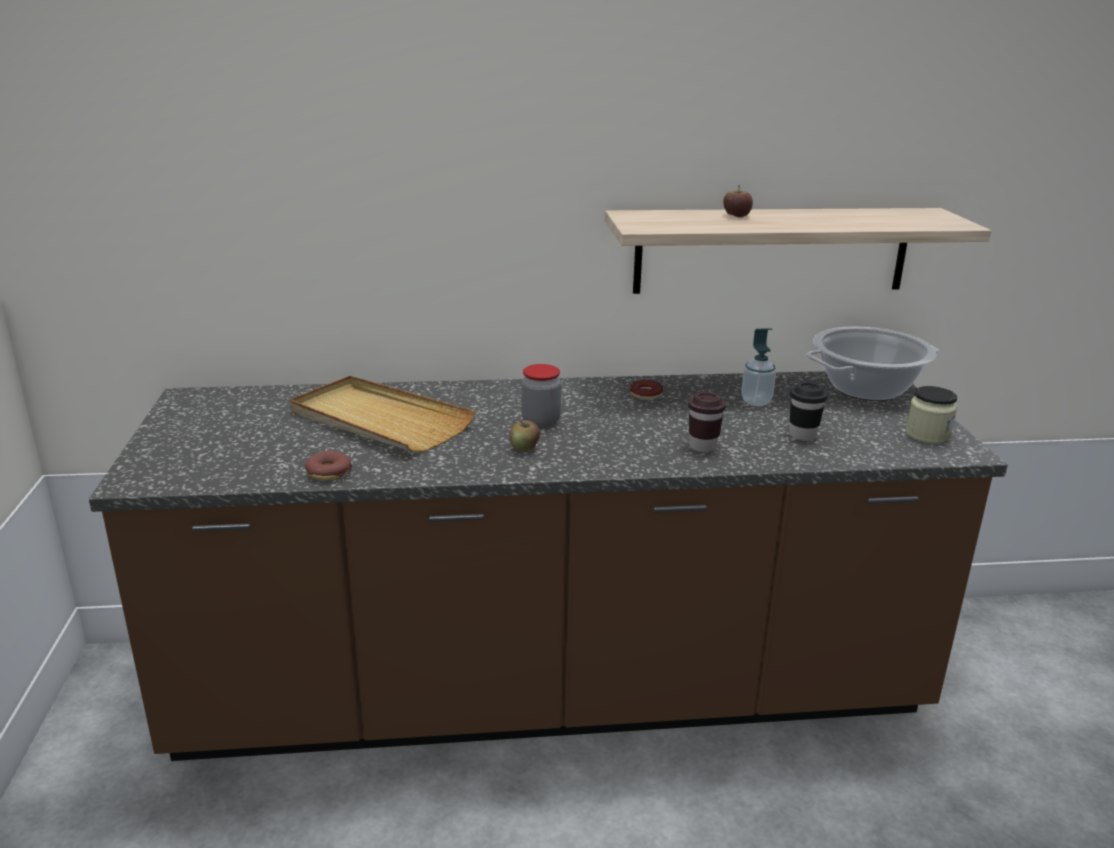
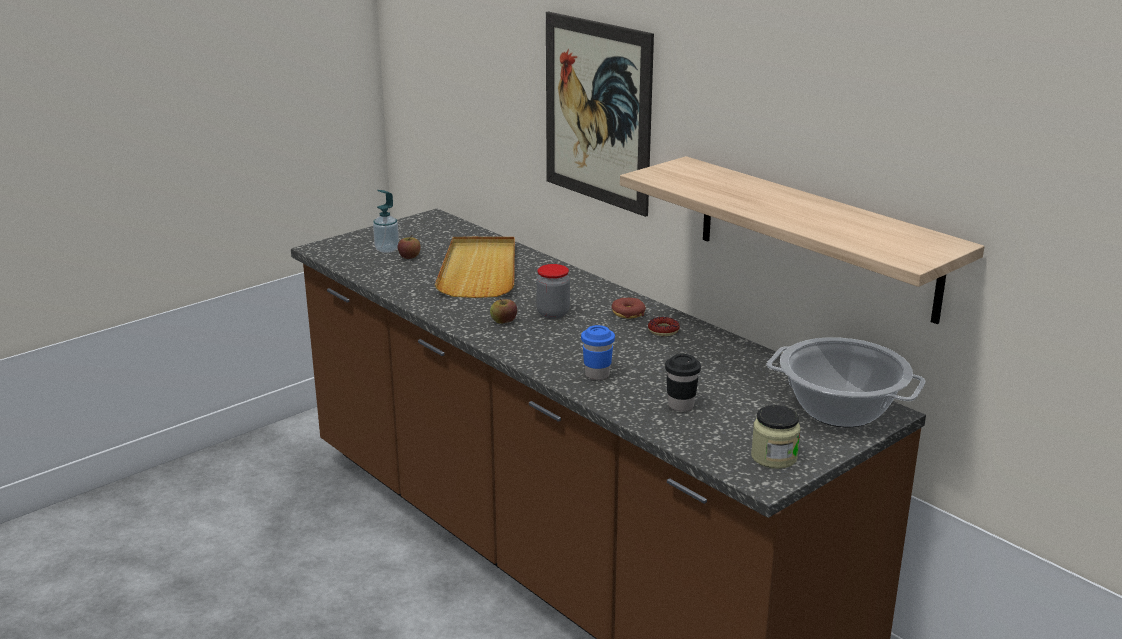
camera: 55 degrees right, 0 degrees up
donut [305,451,352,481] -> donut moved to [611,298,646,319]
brown cup [688,392,726,453] -> blue cup [581,325,615,380]
apple [723,186,753,217] -> apple moved to [398,235,421,259]
soap dispenser [741,328,776,406] -> soap dispenser moved to [373,190,399,253]
none -> picture [546,11,654,217]

